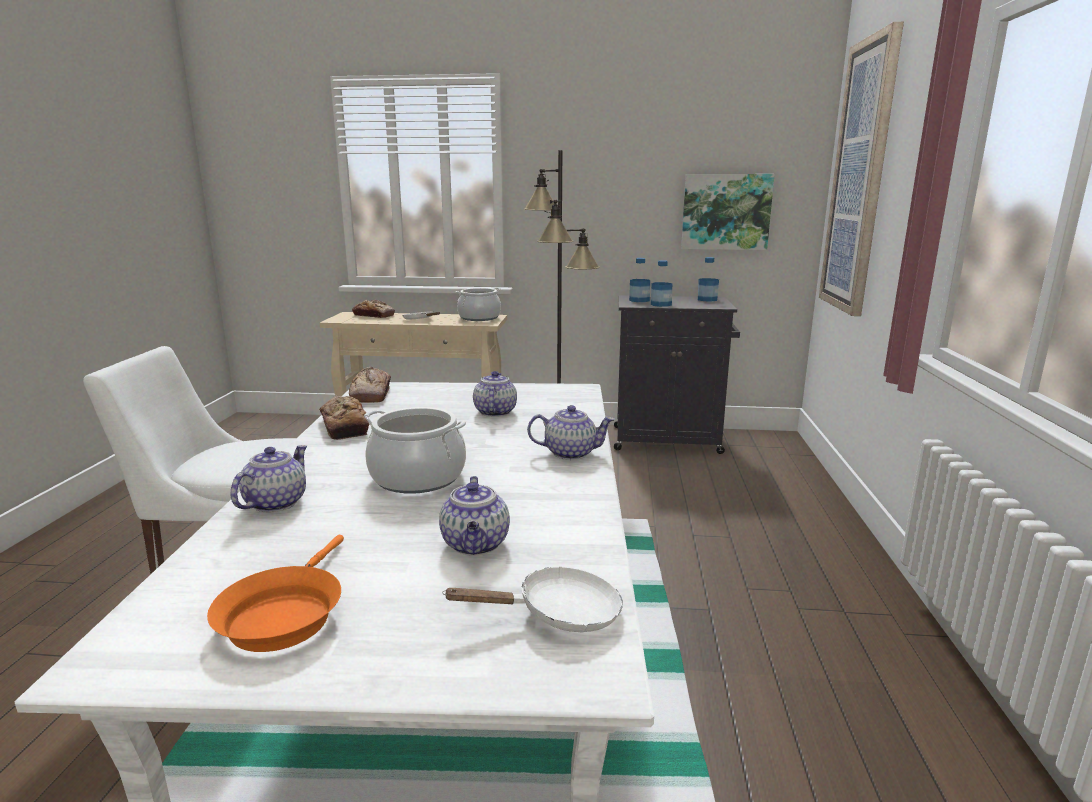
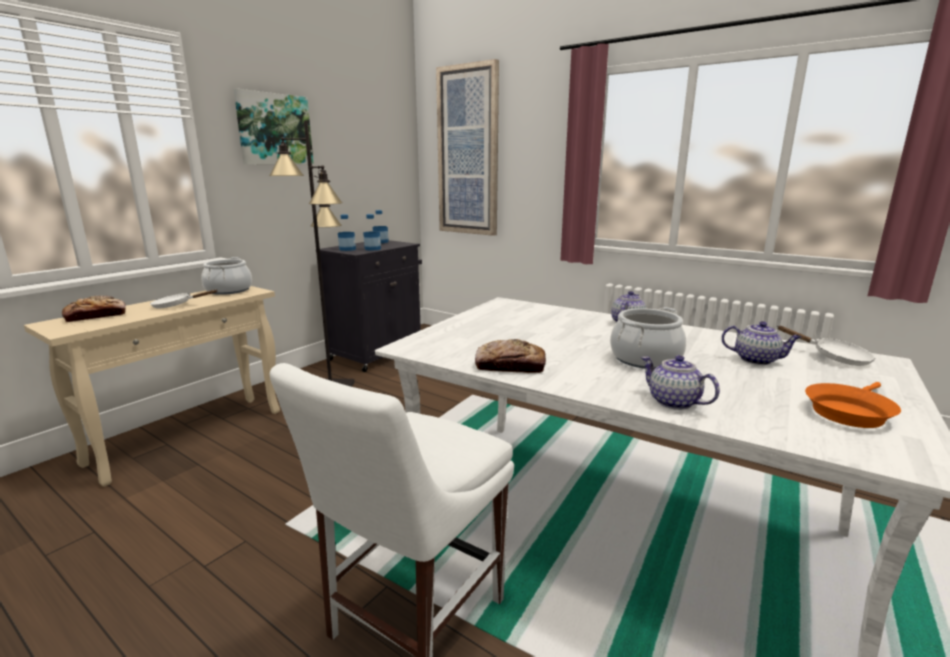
camera: 60 degrees left, 0 degrees up
orange frying pan [207,535,344,652] -> orange frying pan turned 105 degrees clockwise [805,382,901,428]
bread [349,367,391,403] -> none
white frying pan [442,566,623,632] -> white frying pan turned 120 degrees clockwise [778,326,875,366]
teapot [473,371,517,417] -> none
picture [681,174,775,250] -> picture moved to [234,88,314,164]

